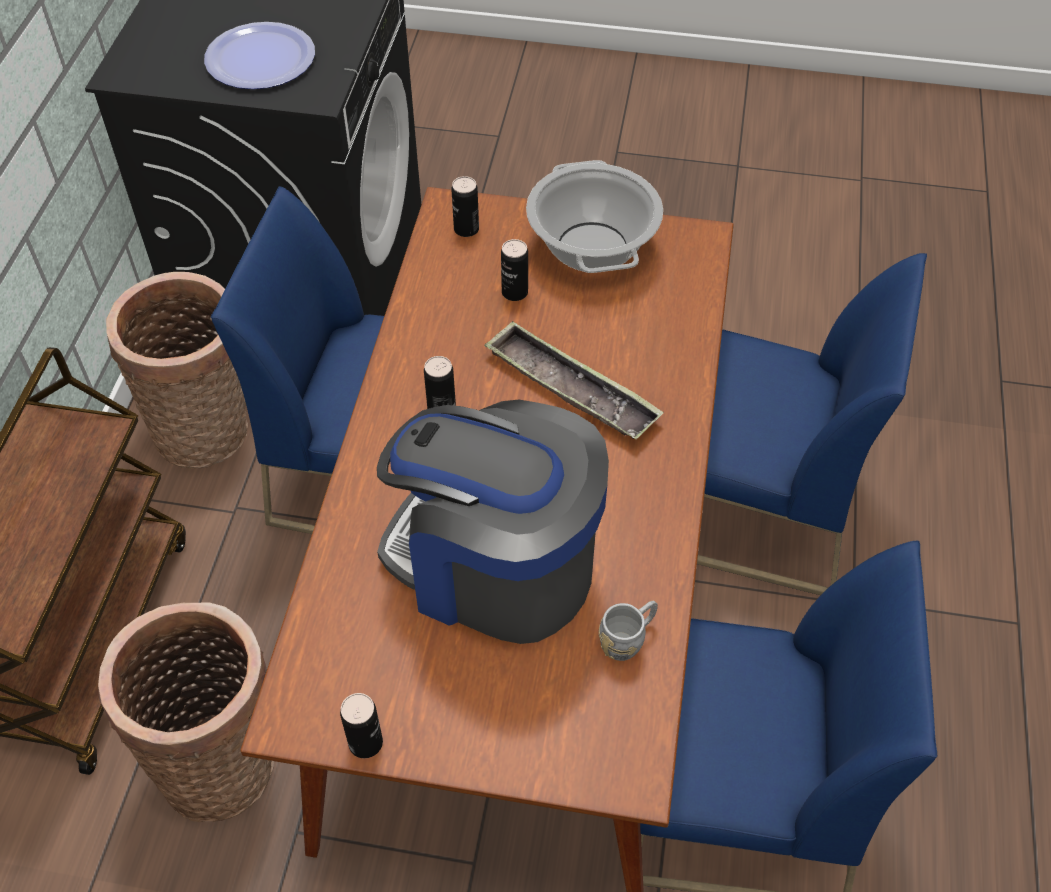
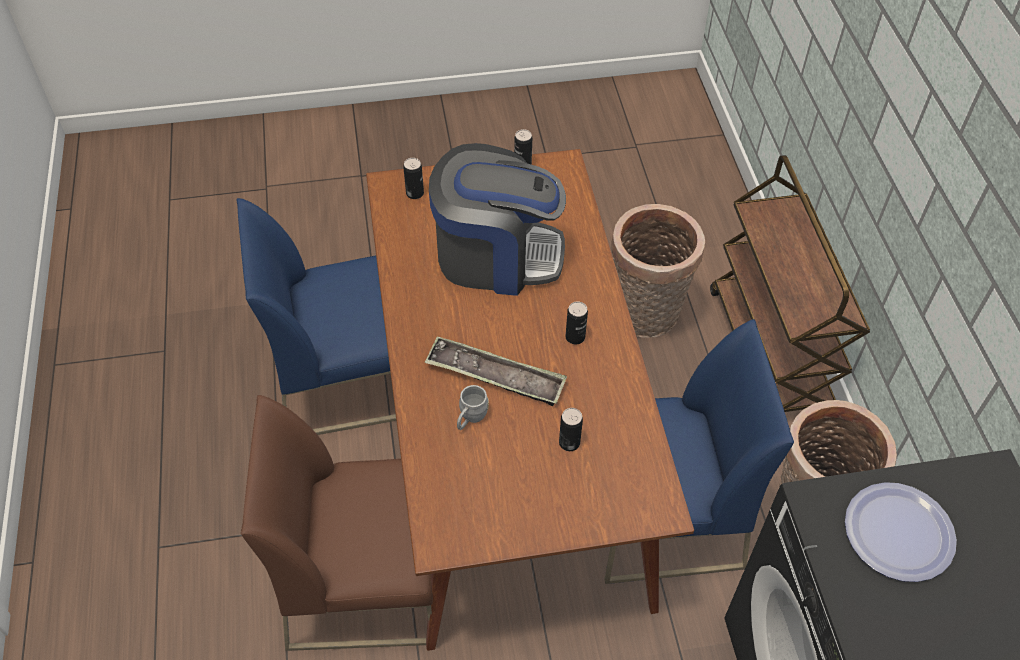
camera: 160 degrees right, 0 degrees up
can [451,176,479,237] -> can moved to [403,158,424,199]
cooking pot [526,160,663,273] -> none
grey mug [599,601,658,661] -> grey mug moved to [457,385,489,430]
blue chair [697,253,927,595] -> brown chair [241,395,433,651]

